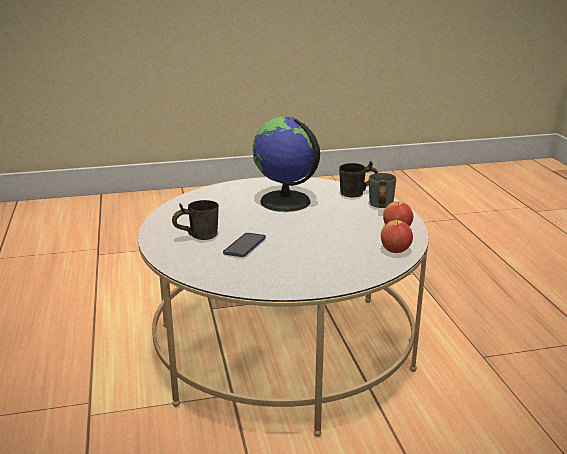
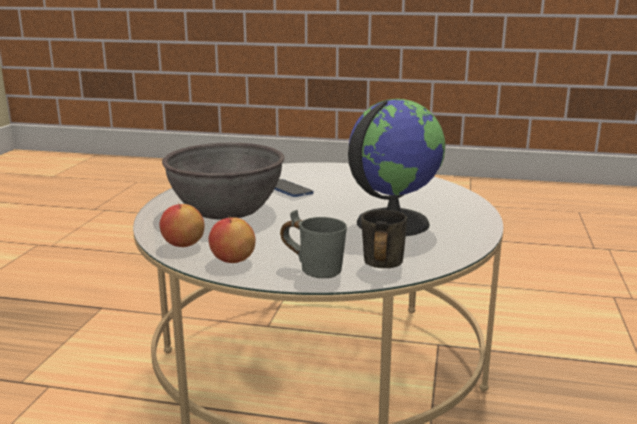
camera: 115 degrees right, 5 degrees down
grey mug [172,200,219,240] -> none
none -> grey bowl [162,143,284,220]

